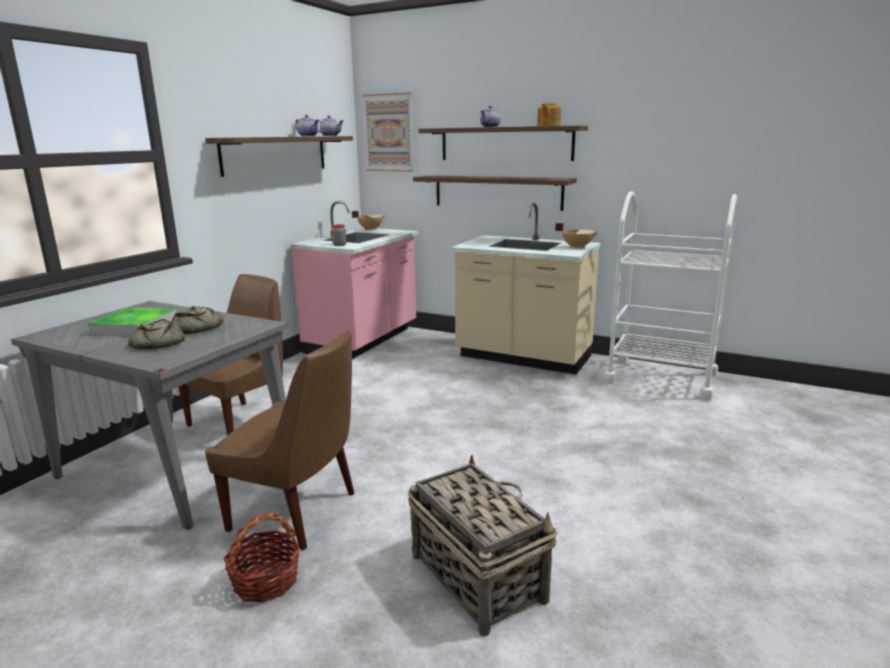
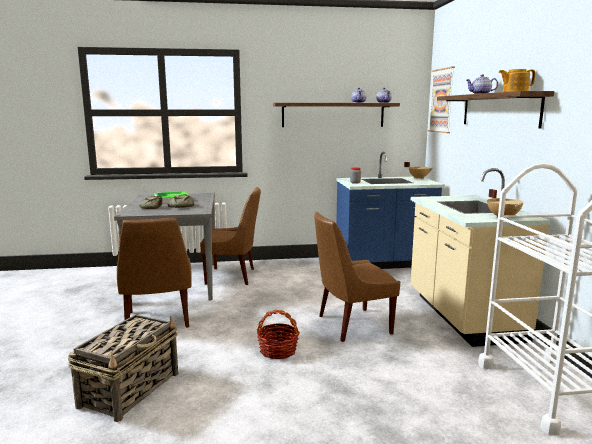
camera: 55 degrees right, 5 degrees down
basket [224,512,300,603] -> basket moved to [257,310,300,359]
pink counter [290,201,419,359] -> blue counter [336,152,445,269]
shelf [413,175,577,211] -> none
none -> brown chair [314,212,400,342]

